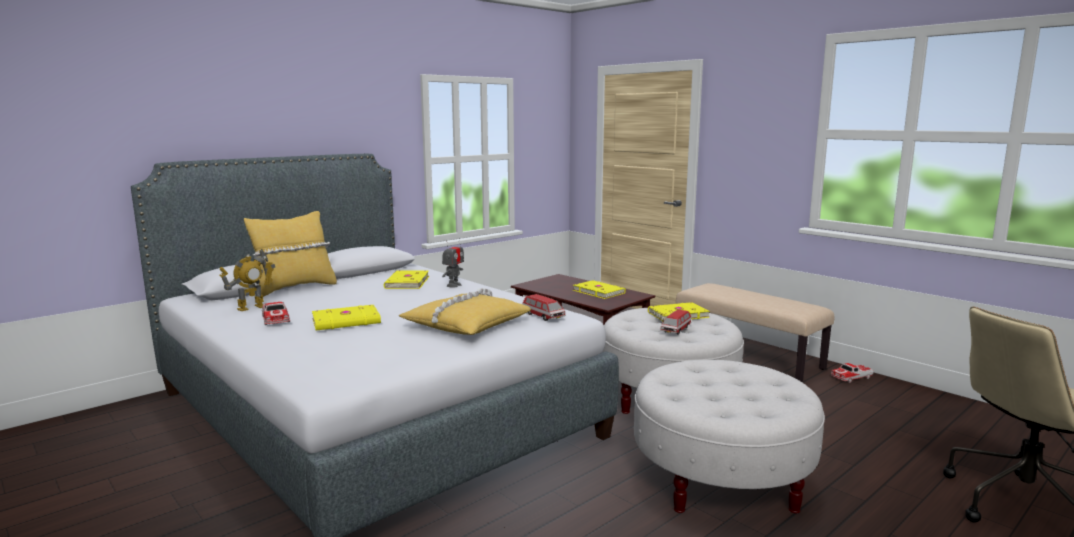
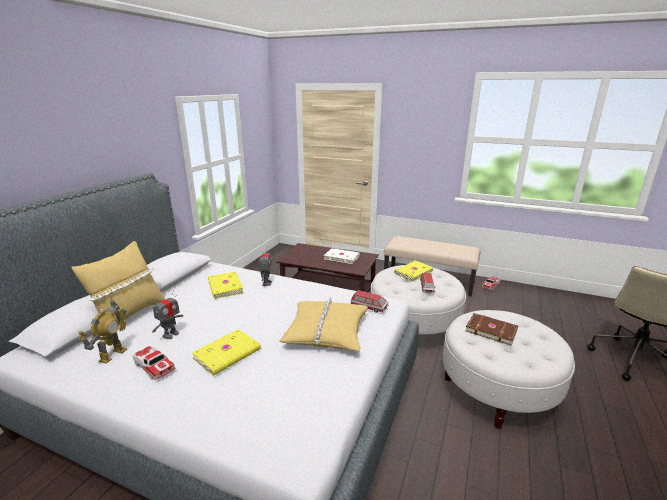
camera: 25 degrees left, 10 degrees up
yellow book [573,280,626,299] -> white book [324,248,360,264]
none -> toy robot [152,290,183,339]
none -> brown book [465,313,518,346]

